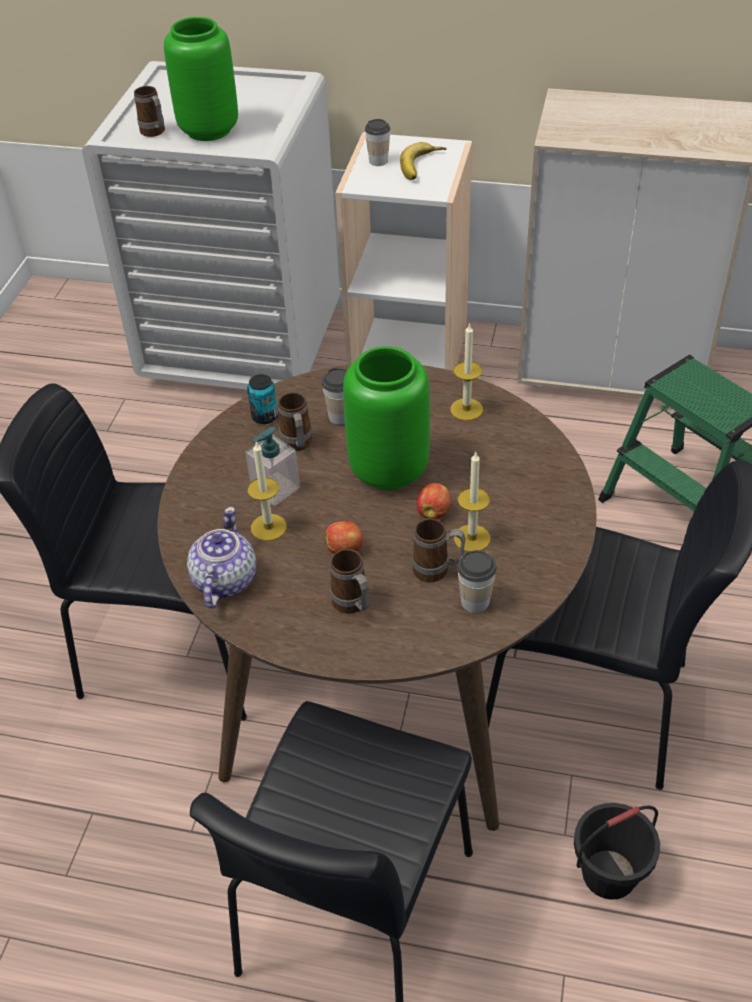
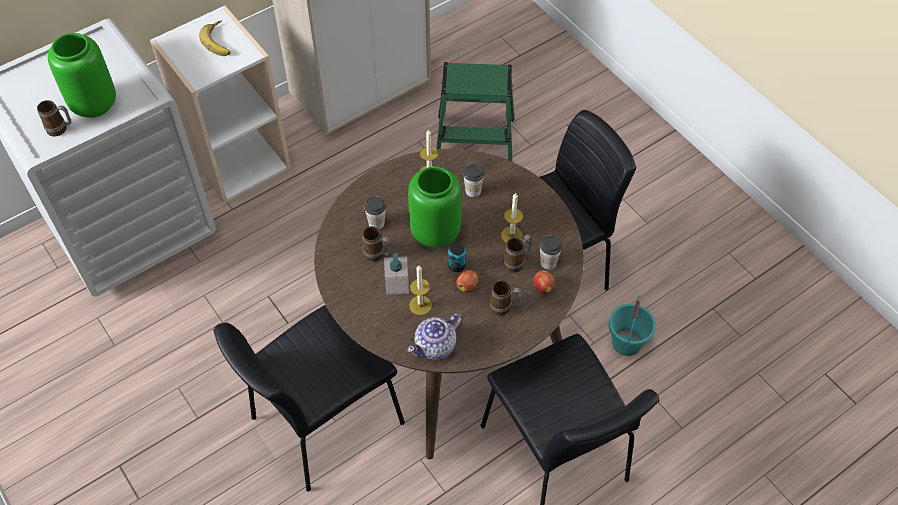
camera: 50 degrees left, 10 degrees up
teapot [187,507,257,609] -> teapot turned 90 degrees counterclockwise [407,313,463,360]
can [247,374,278,424] -> can moved to [448,242,466,272]
cup [365,119,390,166] -> cup moved to [463,164,484,197]
apple [416,483,451,519] -> apple moved to [533,270,555,294]
black bucket [574,803,660,900] -> turquoise bucket [608,296,656,356]

